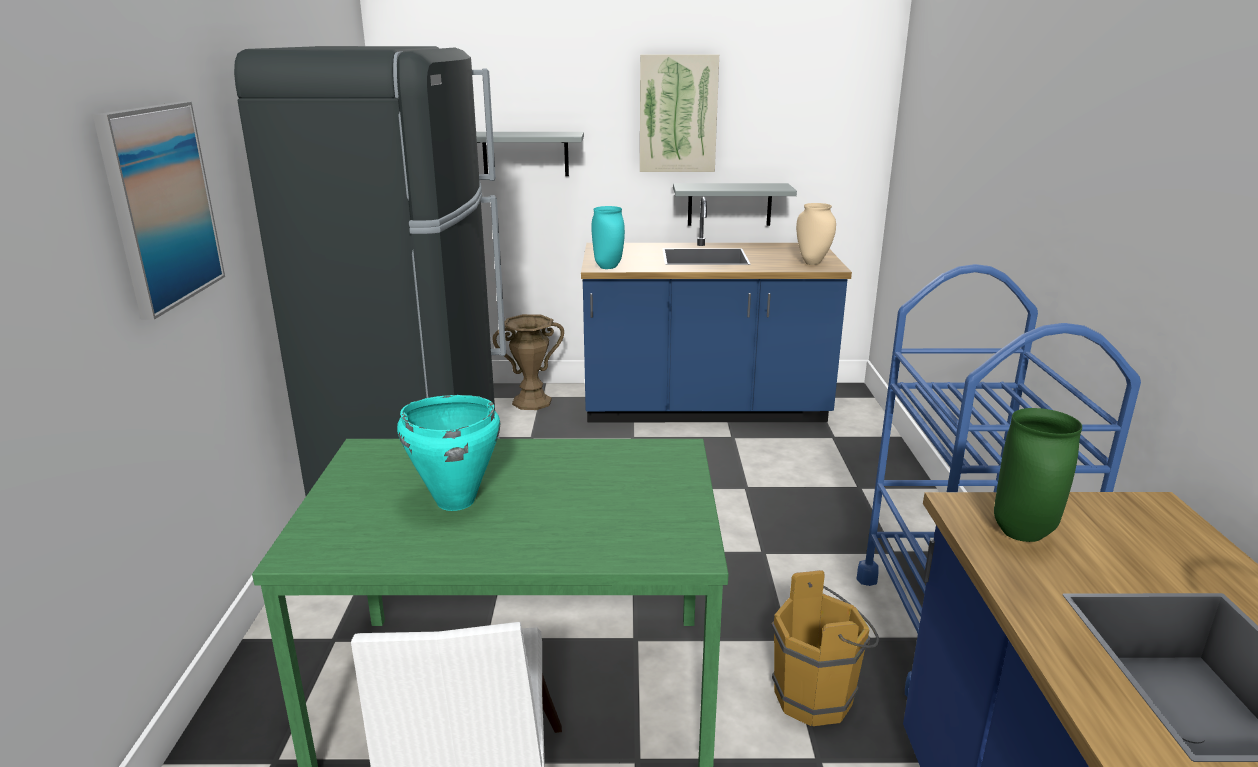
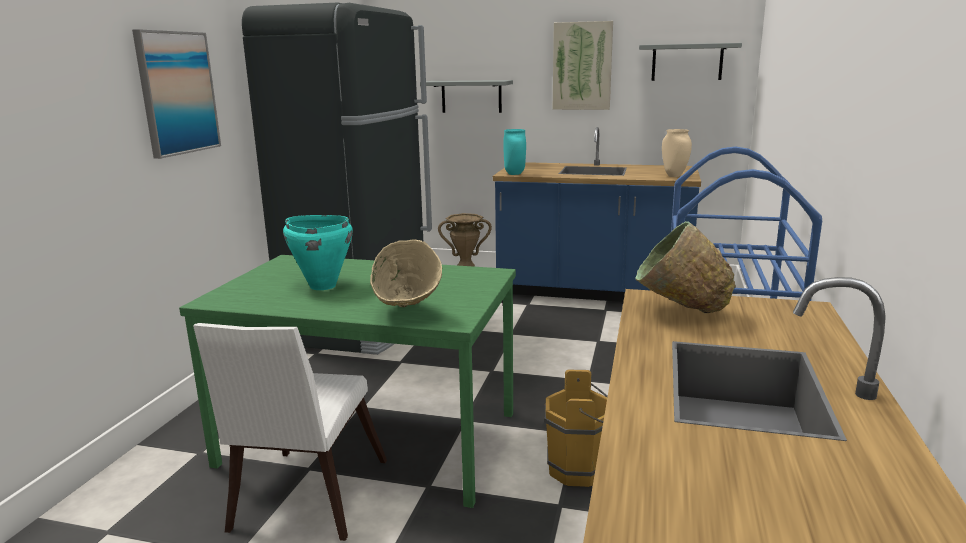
camera: 15 degrees right, 5 degrees down
grey shelf [673,183,797,226] -> grey shelf moved to [639,43,742,81]
green vase [994,408,1082,542] -> green bowl [635,221,736,313]
none -> beige bowl [370,239,442,307]

